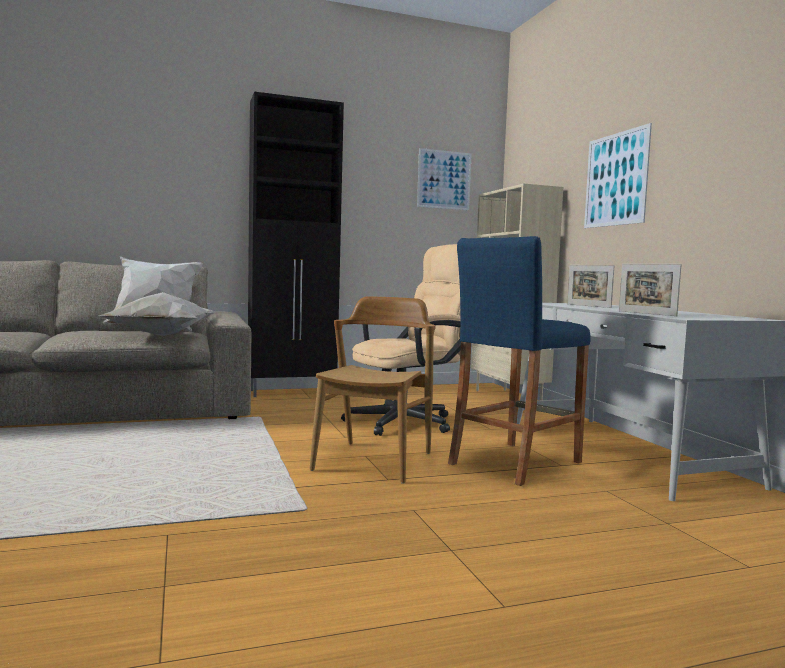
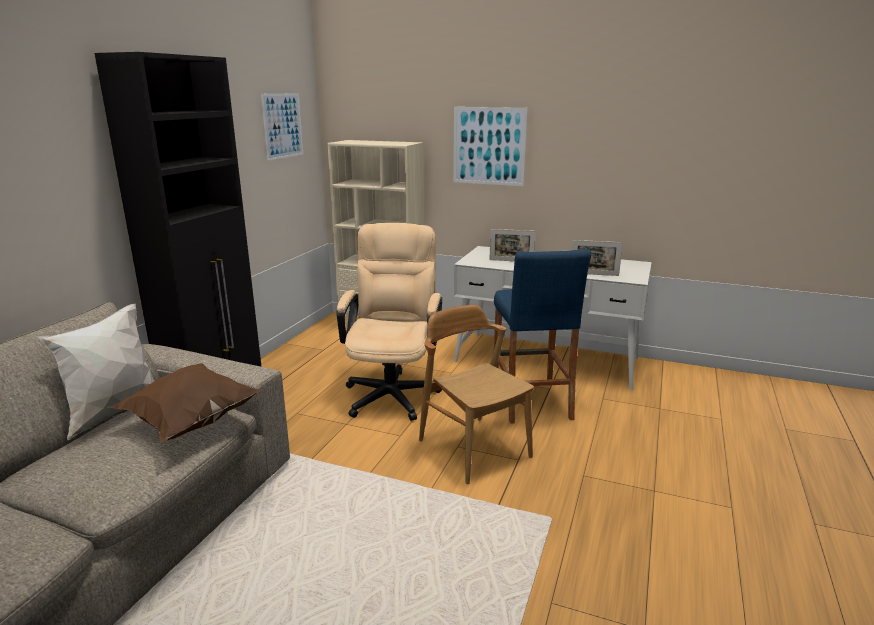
camera: 50 degrees left, 15 degrees up
white pillow [99,292,215,336] -> brown pillow [107,363,263,443]

